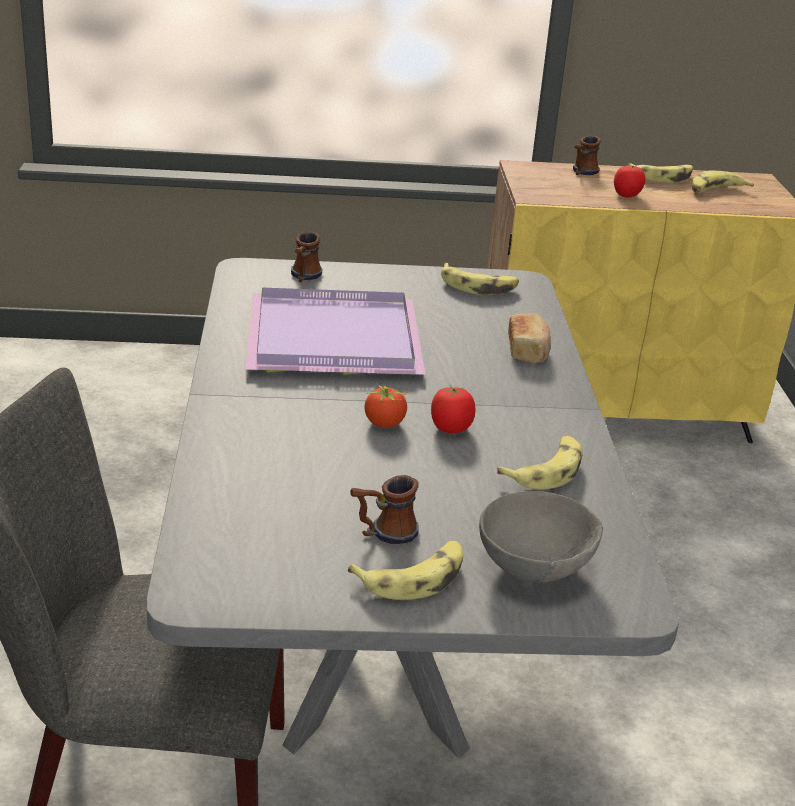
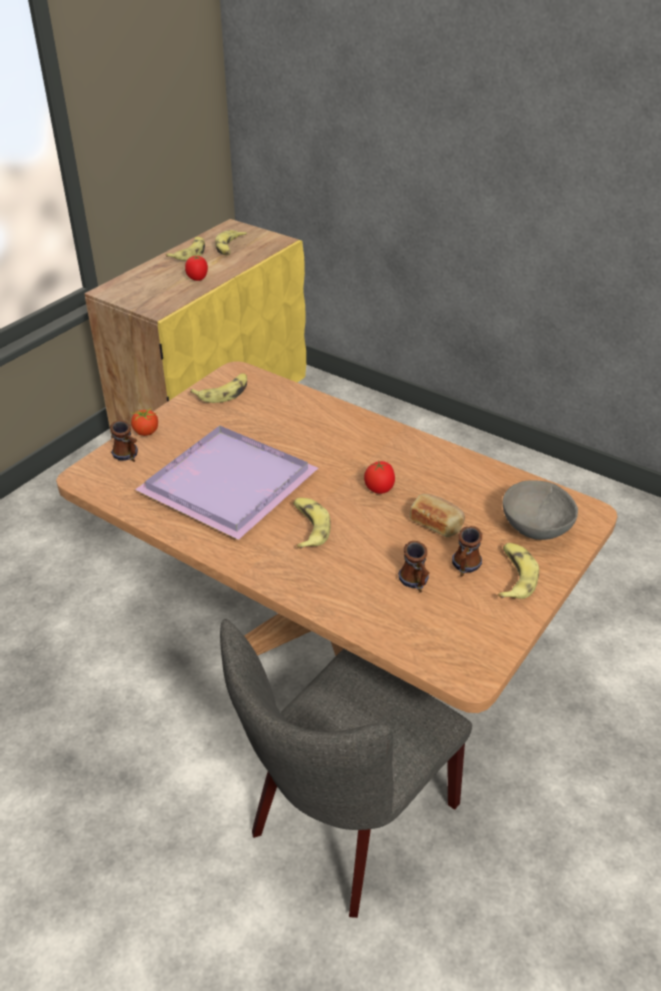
camera: 50 degrees left, 10 degrees up
grey dining table [147,258,679,759] -> brown dining table [56,361,618,713]
tomato [364,383,408,428] -> tomato moved to [131,407,158,436]
banana [497,436,582,490] -> banana moved to [293,498,330,549]
bread [508,313,551,364] -> bread moved to [410,494,465,537]
mug [573,135,601,175] -> mug moved to [398,541,430,592]

